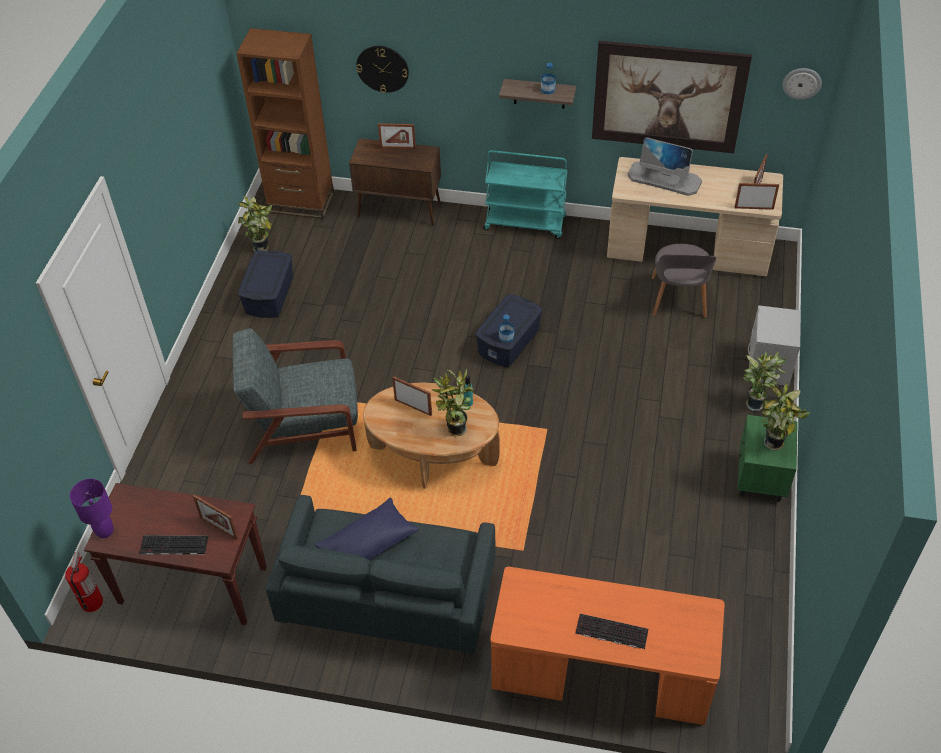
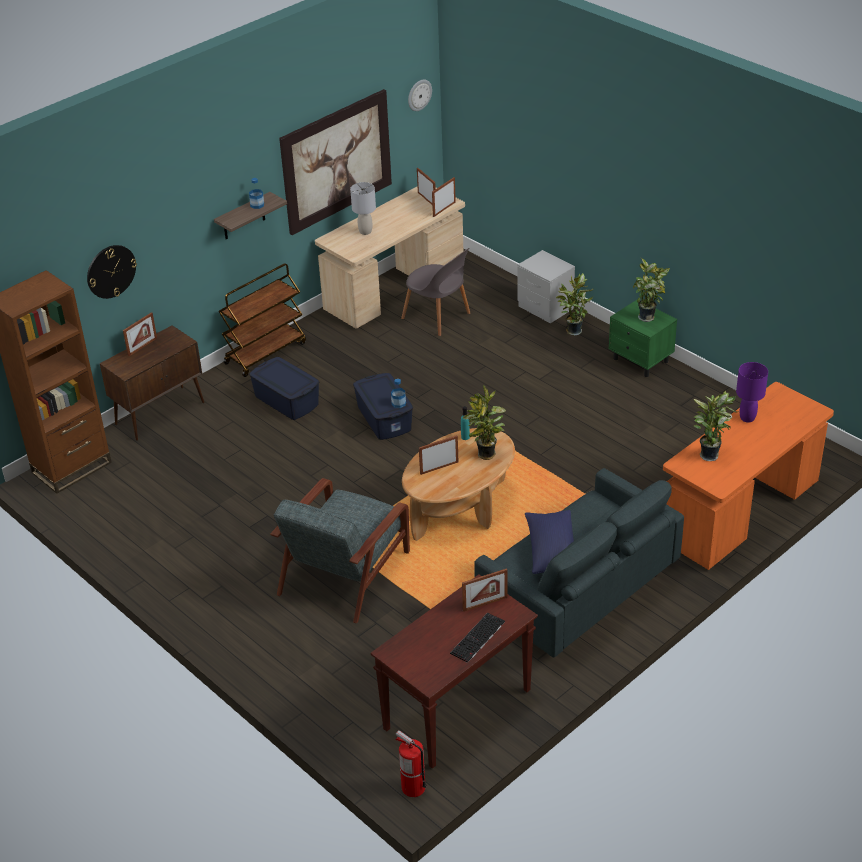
camera: 55 degrees left, 10 degrees down
purple table lamp [70,479,113,538] -> purple table lamp moved to [736,362,768,422]
potted plant [238,195,272,252] -> potted plant moved to [693,391,739,461]
blue storage box [238,250,293,318] -> blue storage box moved to [249,357,319,420]
turquoise cart [483,150,568,239] -> brown cart [218,263,306,377]
keyboard [575,614,648,649] -> none
monitor [628,137,702,196] -> grey table lamp [350,182,376,235]

